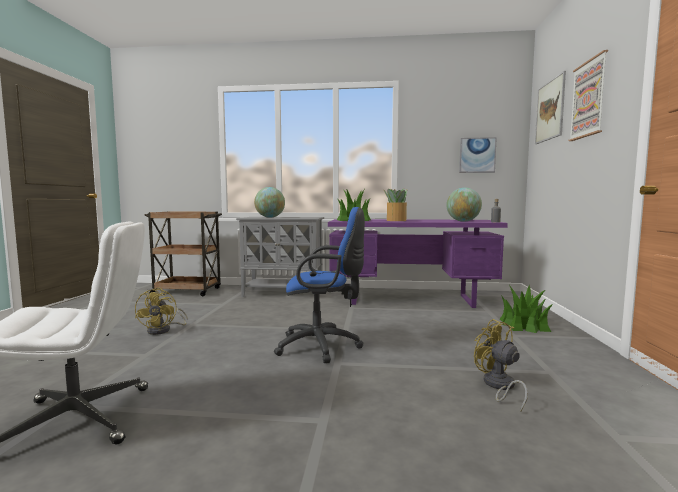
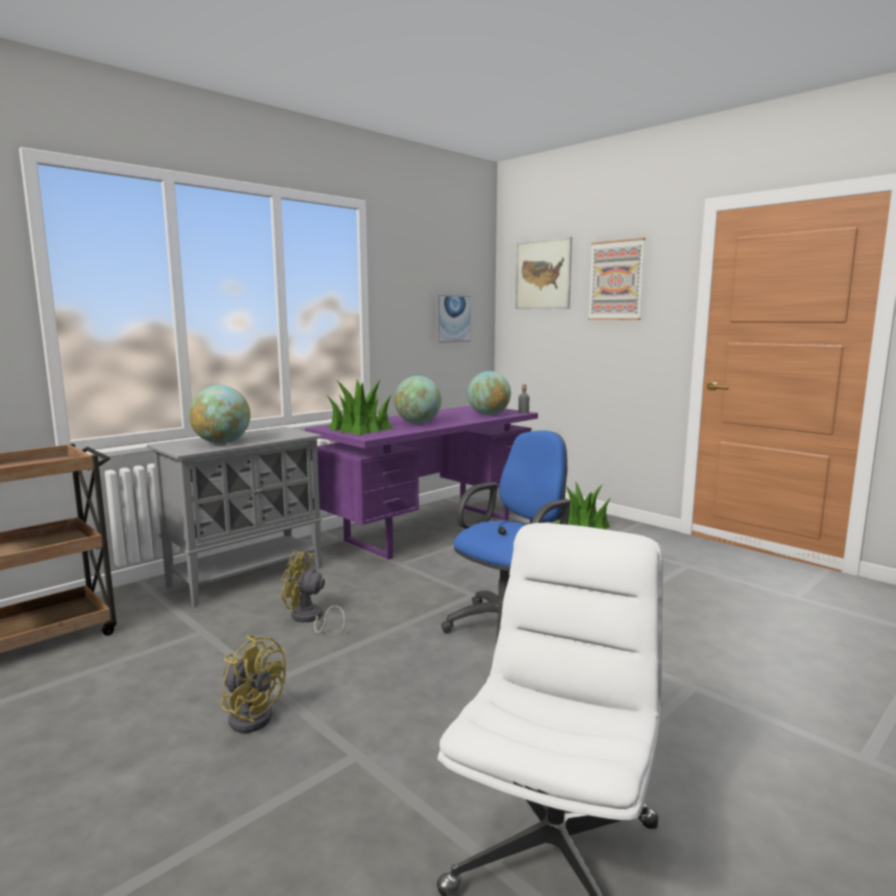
camera: 50 degrees left, 5 degrees up
potted plant [383,188,407,221] -> globe [394,376,442,424]
yellow fan [474,319,528,413] -> yellow fan moved to [281,551,346,634]

